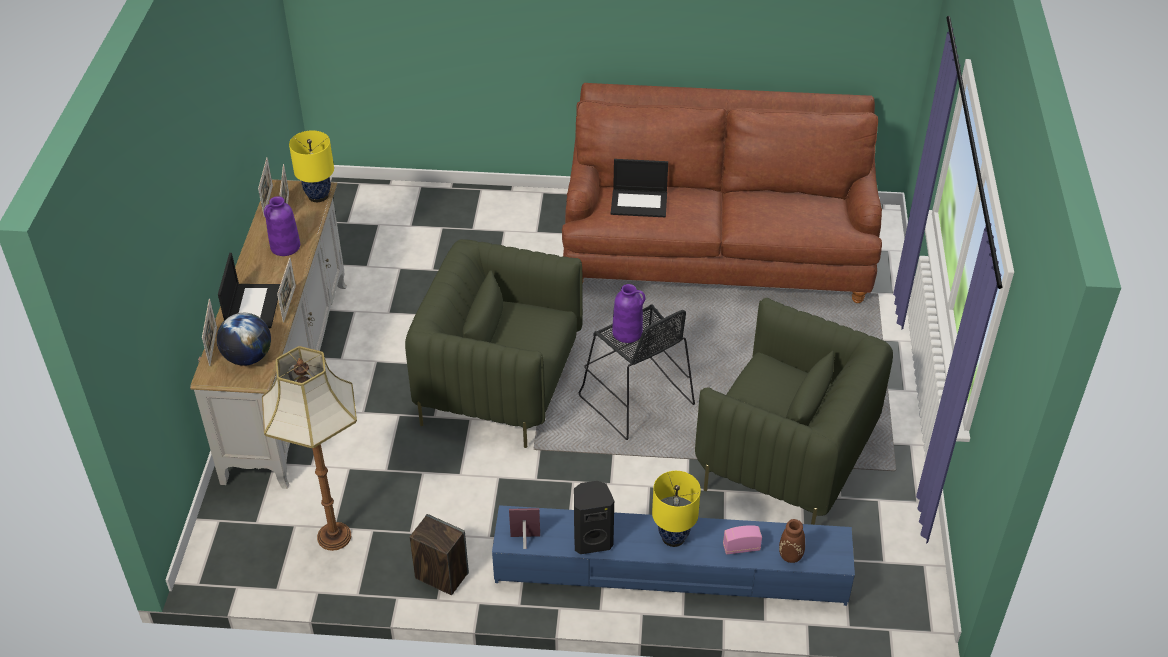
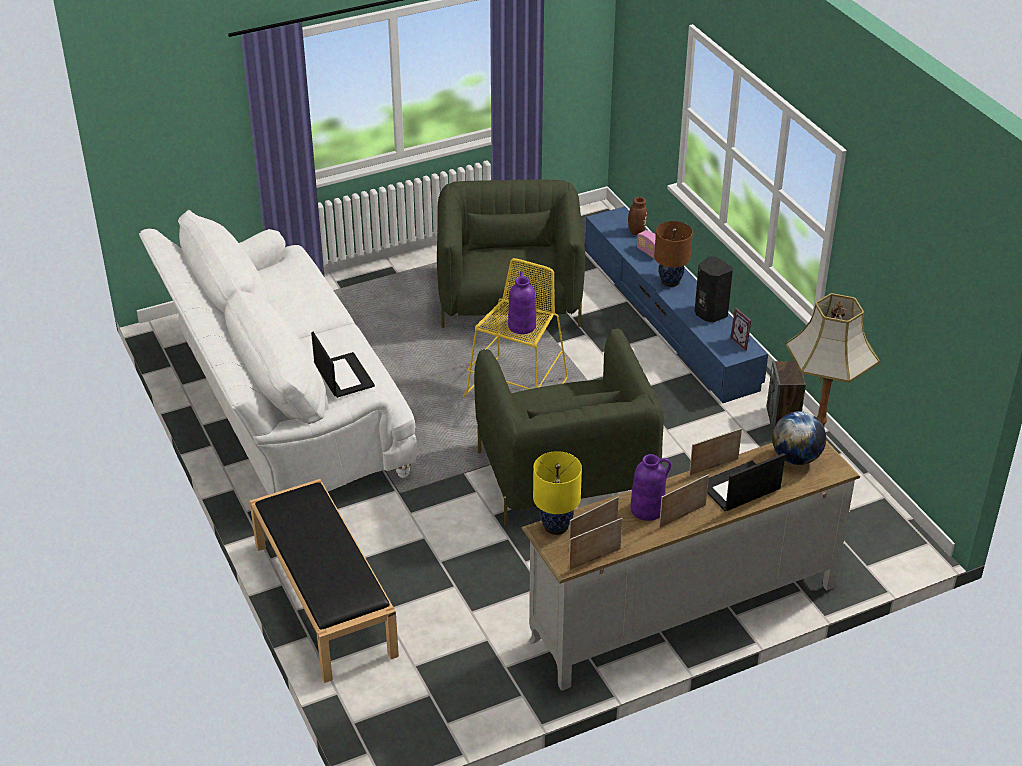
camera: 120 degrees left, 5 degrees down
picture frame [202,299,217,366] -> picture frame moved to [659,474,709,528]
brown sofa [562,83,882,303] -> white sofa [139,210,416,495]
black stool [579,304,695,440] -> yellow stool [463,258,568,397]
yellow table lamp [652,471,701,547] -> brown table lamp [654,221,693,287]
none -> black bench [250,479,399,683]

